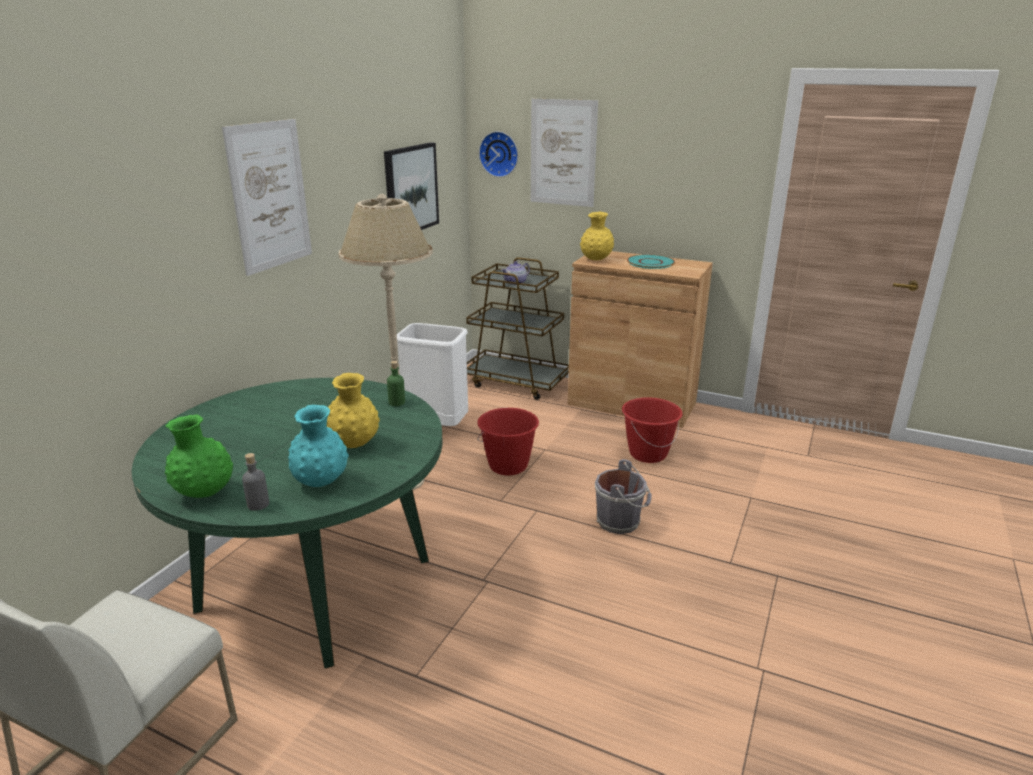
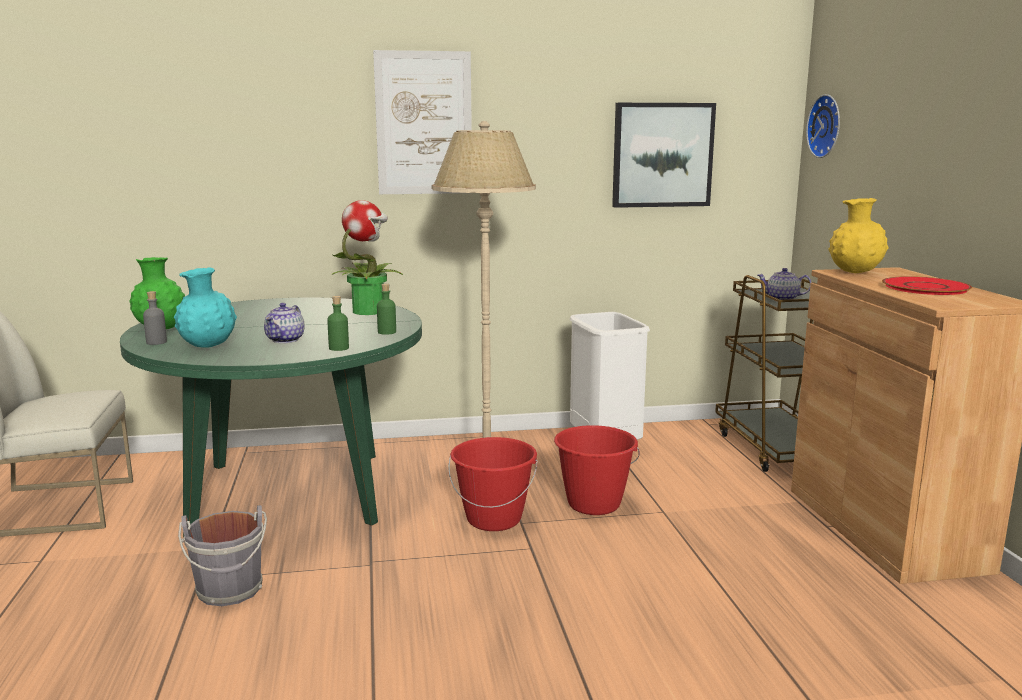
camera: 55 degrees right, 10 degrees down
yellow vase [327,373,380,448] -> teapot [264,303,305,343]
picture [531,99,598,207] -> none
grey bucket [595,459,651,534] -> grey bucket moved to [178,505,267,606]
red bucket [622,397,683,463] -> red bucket moved to [448,437,538,531]
turquoise plate [627,254,675,269] -> red plate [882,276,972,295]
none -> green bottle [327,296,349,351]
none -> potted plant [332,200,403,315]

